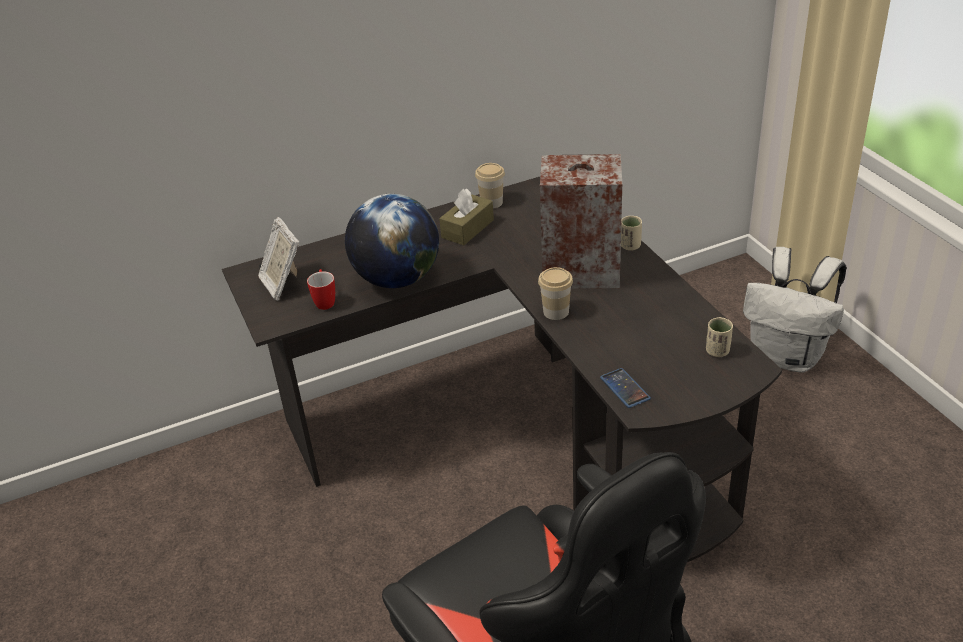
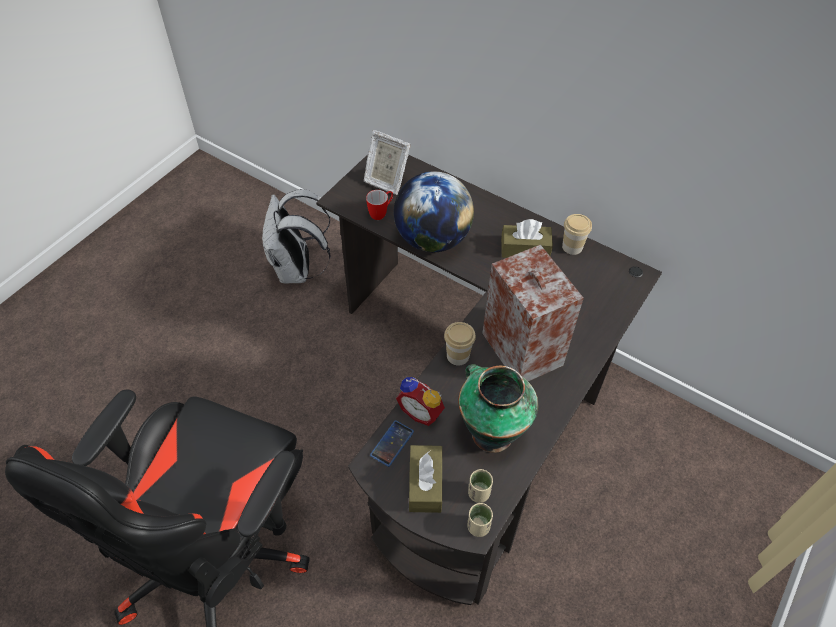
camera: 55 degrees right, 15 degrees up
picture frame [258,217,299,301] -> picture frame turned 90 degrees counterclockwise [364,130,410,195]
beige cup [621,216,642,251] -> beige cup moved to [467,503,493,537]
white backpack [743,247,846,373] -> white backpack moved to [262,189,331,283]
none -> alarm clock [396,377,445,426]
none -> brown tissue box [409,445,442,513]
none -> vase [458,364,539,453]

